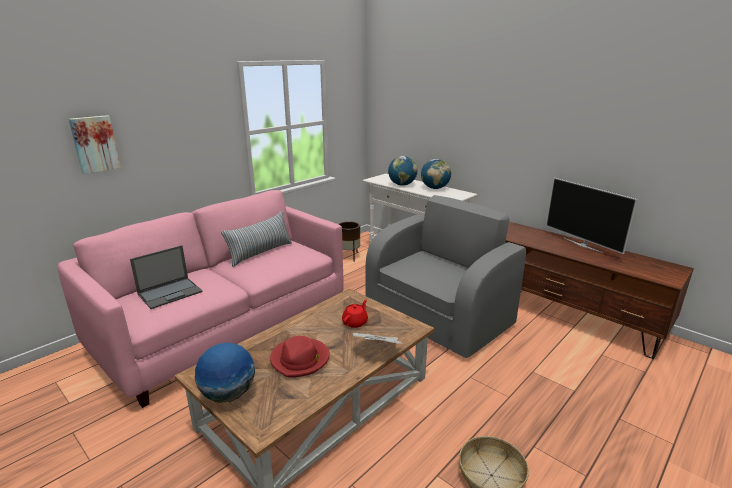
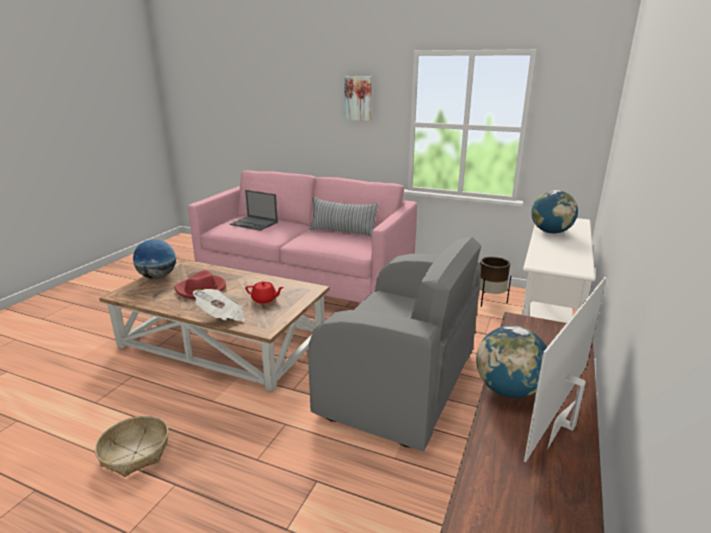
camera: 70 degrees right, 0 degrees up
picture [69,115,121,174] -> picture moved to [344,76,372,121]
globe [421,159,451,189] -> globe moved to [476,326,547,398]

